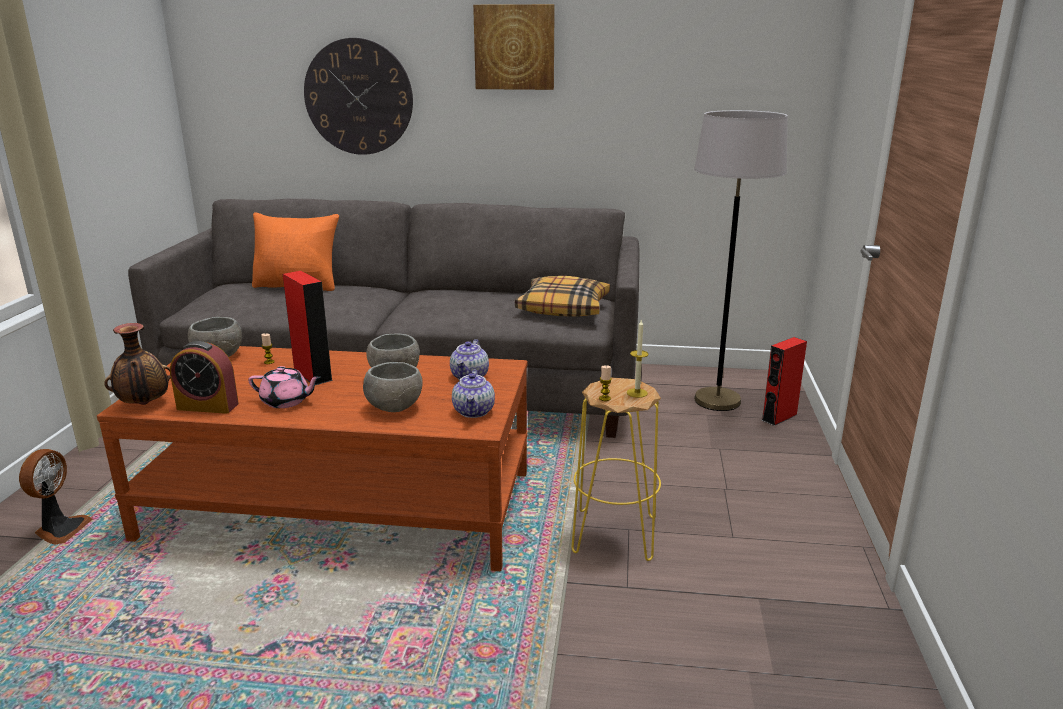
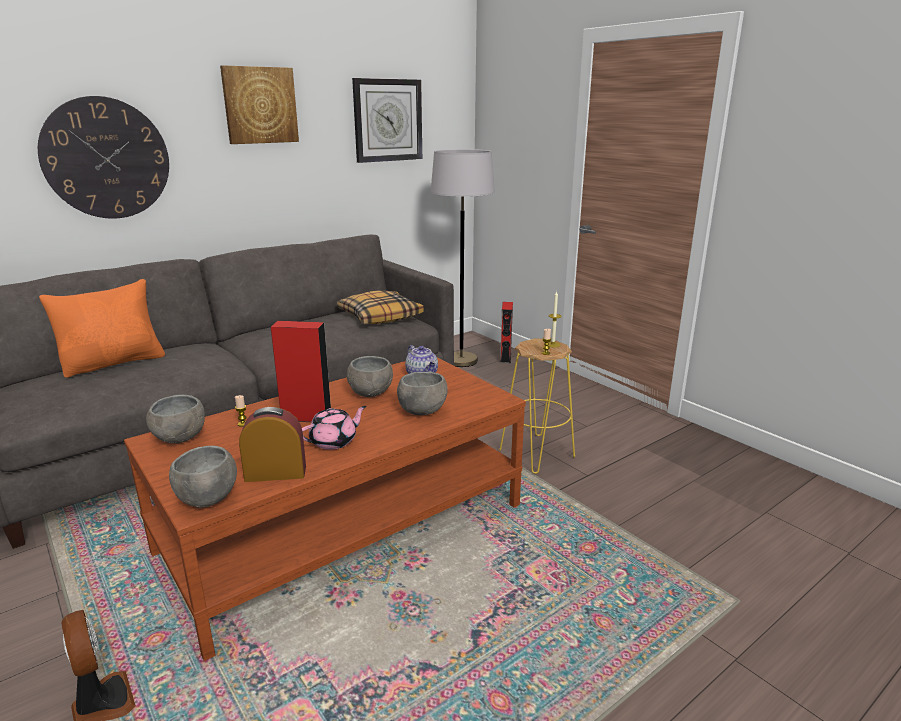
camera: 45 degrees left, 0 degrees up
vase [104,323,171,405] -> grey bowl [169,446,237,508]
alarm clock [170,341,239,414] -> alarm clock turned 150 degrees counterclockwise [239,407,306,482]
teapot [452,370,495,418] -> none
none -> wall clock [352,78,422,163]

